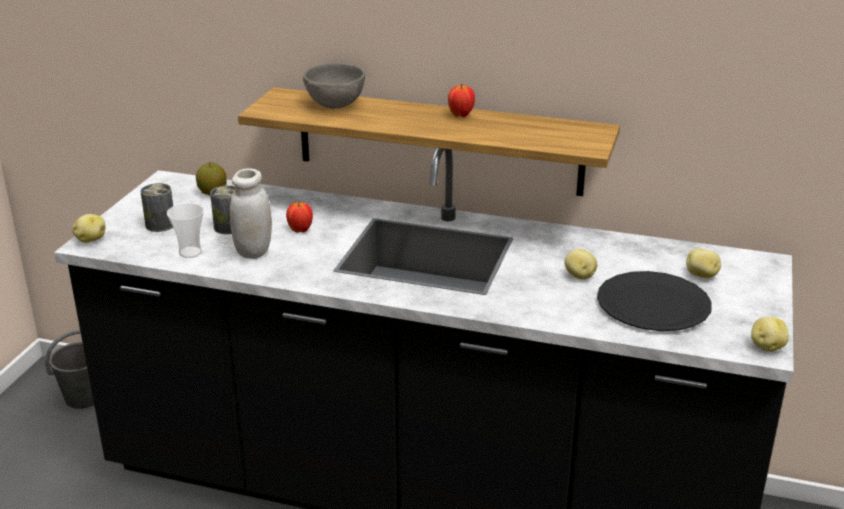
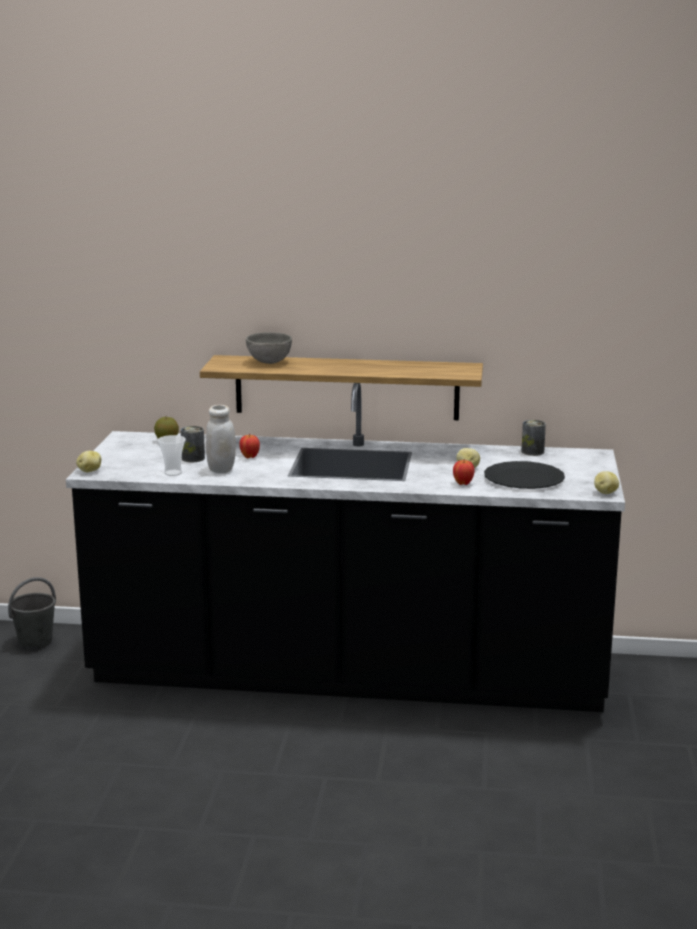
camera: 10 degrees left, 10 degrees down
can [140,183,173,232] -> can moved to [521,420,546,456]
apple [448,84,475,117] -> apple moved to [453,459,475,485]
potato [686,249,721,278] -> none

